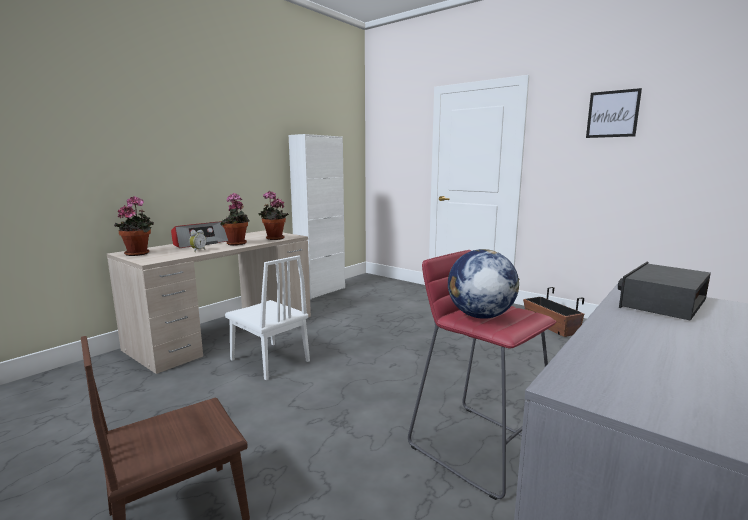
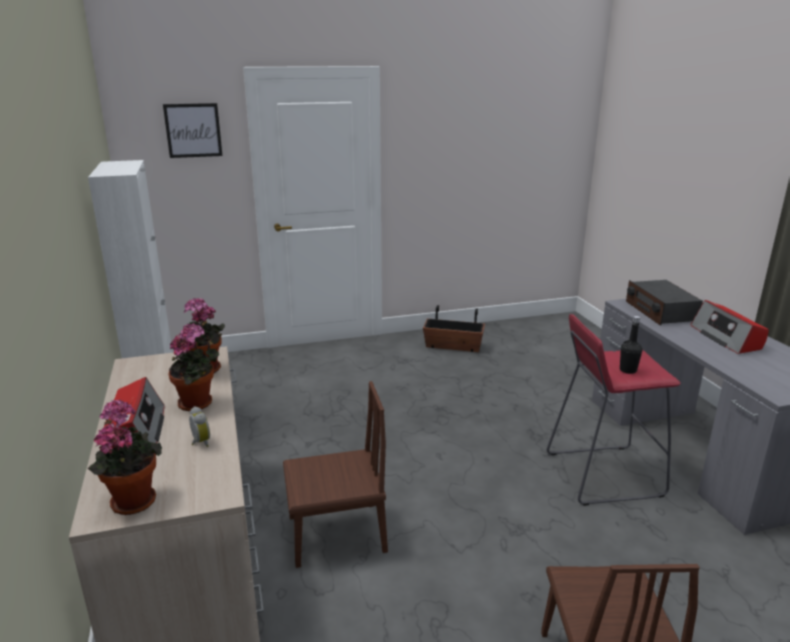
camera: 55 degrees left, 10 degrees up
white chair [225,255,310,380] -> brown chair [283,381,388,568]
globe [448,249,519,319] -> black bottle [620,316,642,374]
picture [586,88,642,138] -> picture moved to [163,103,222,158]
none -> radio [691,300,769,354]

